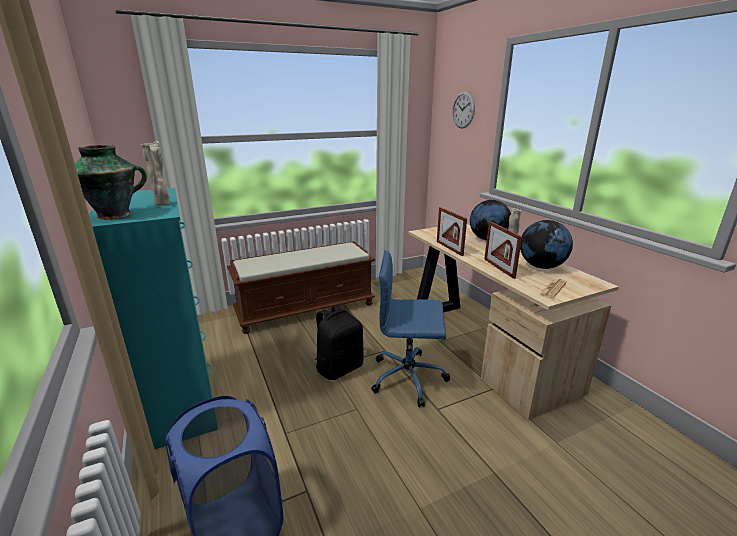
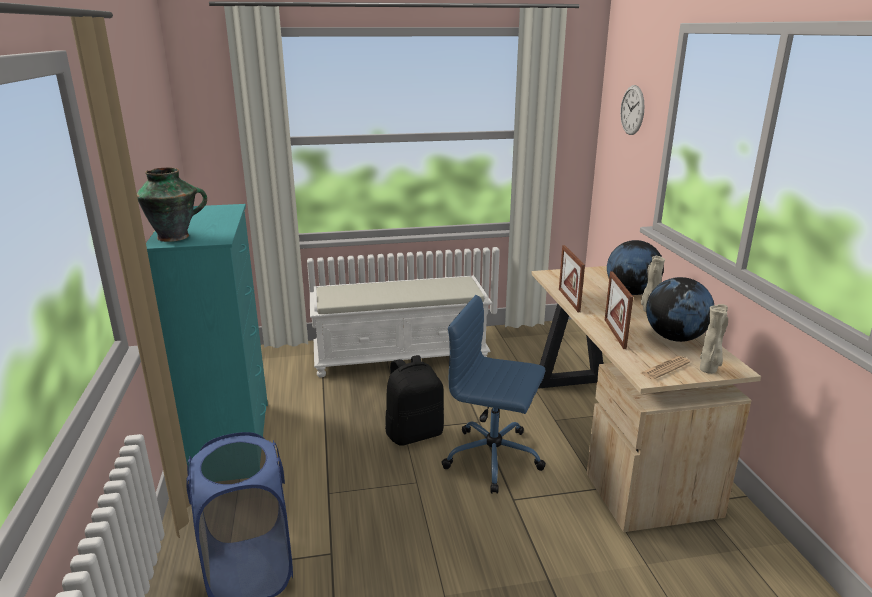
camera: 15 degrees right, 0 degrees up
beige vase [141,141,170,205] -> beige vase moved to [700,304,728,374]
brown bench [227,241,375,334] -> white bench [310,275,492,378]

